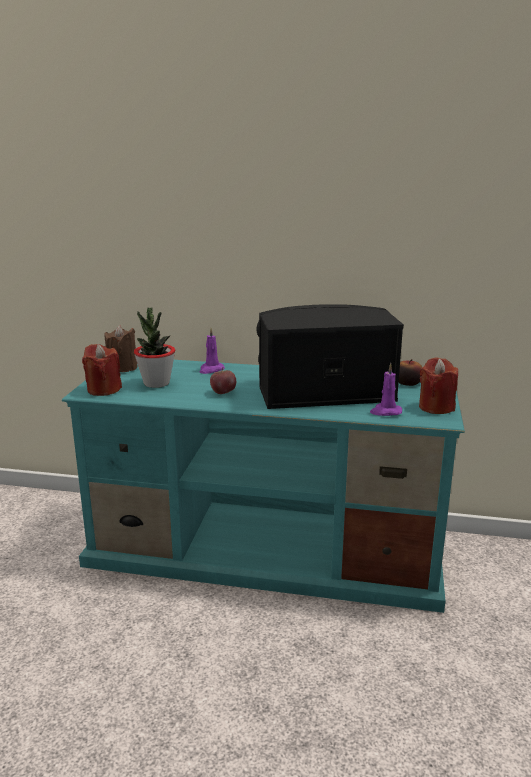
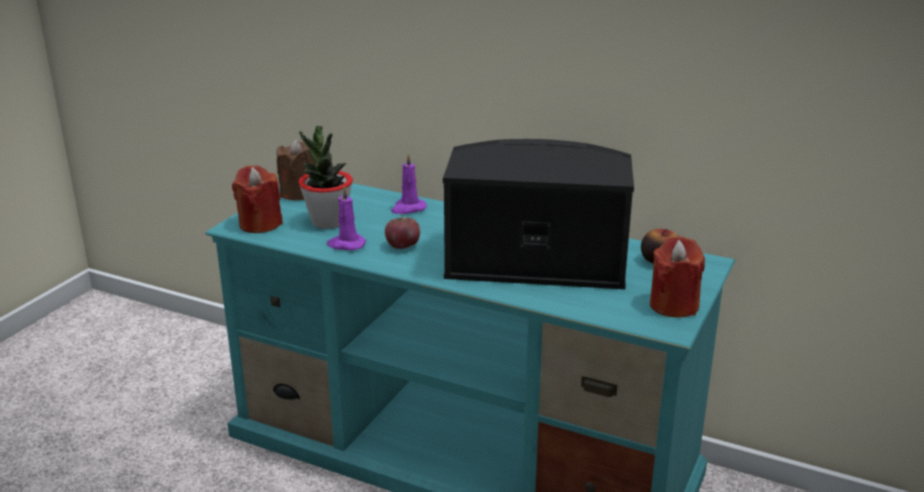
camera: 15 degrees right, 5 degrees up
purple candle [370,363,402,416] -> purple candle moved to [327,186,366,250]

